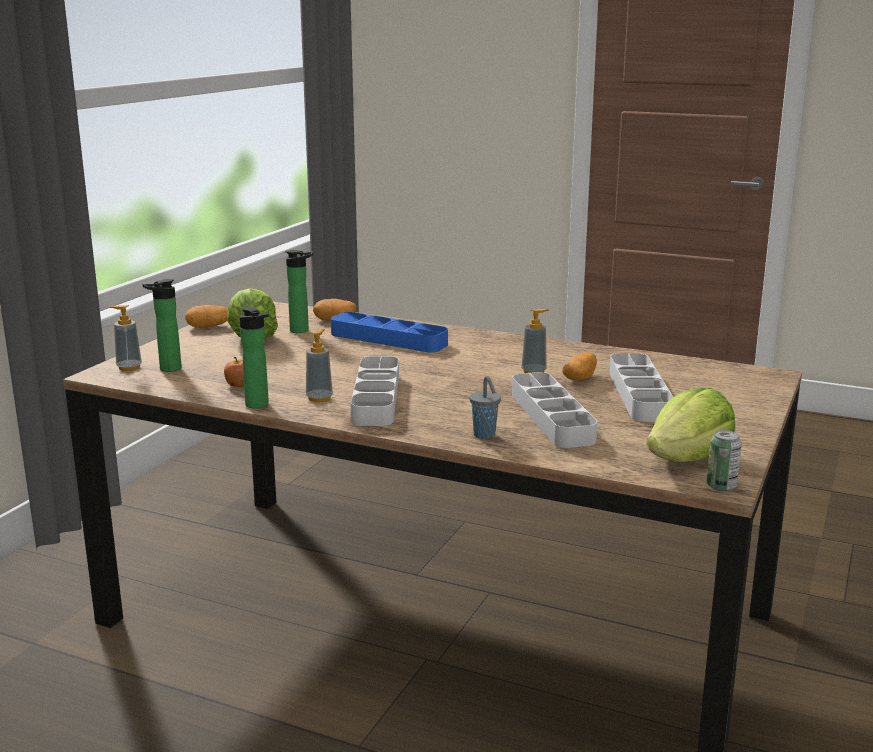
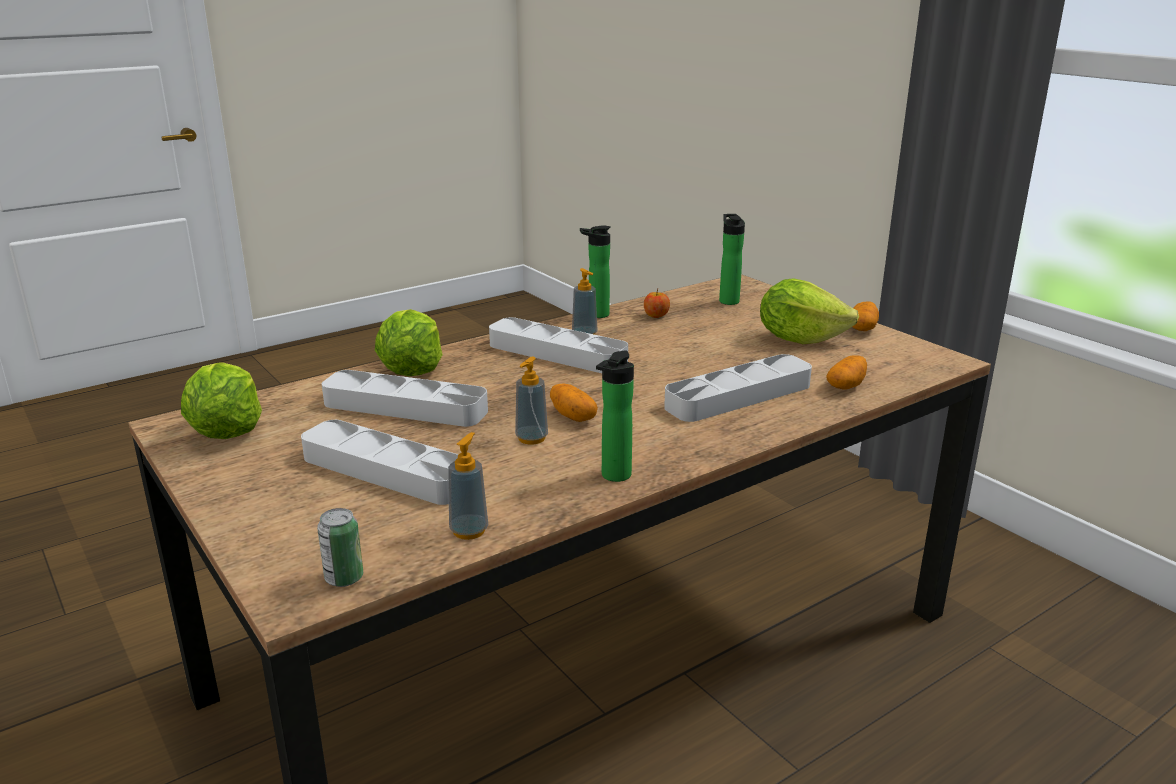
camera: 120 degrees right, 5 degrees up
soap dispenser [110,305,142,371] -> soap dispenser moved to [448,432,488,540]
bottle [285,250,313,333] -> bottle moved to [596,351,634,482]
blue tray [331,312,448,352] -> grey tray [664,354,812,422]
grey cup [469,376,501,439] -> lettuce [375,309,443,376]
potato [562,352,597,381] -> potato moved to [550,384,598,422]
can [707,430,742,491] -> can moved to [317,508,363,587]

